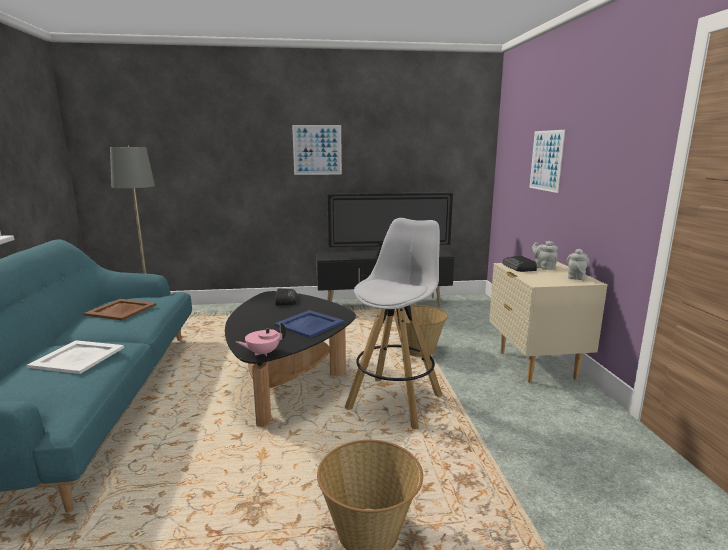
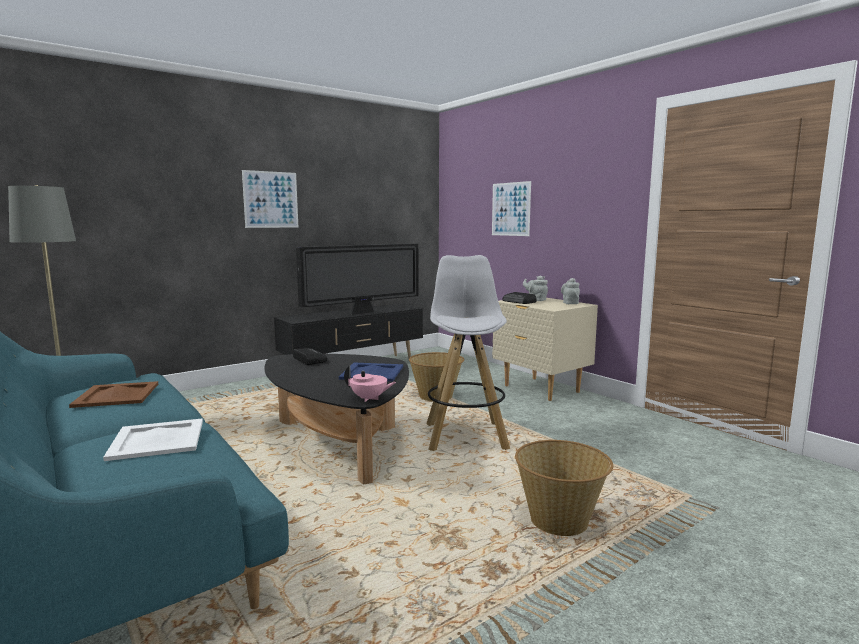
camera: 30 degrees left, 5 degrees down
pink teapot [236,322,286,356] -> pink teapot turned 105 degrees counterclockwise [344,366,396,402]

